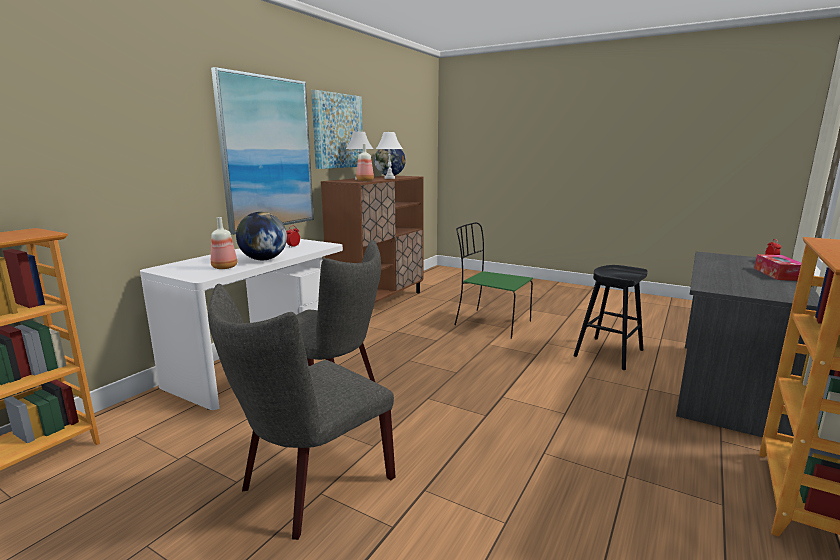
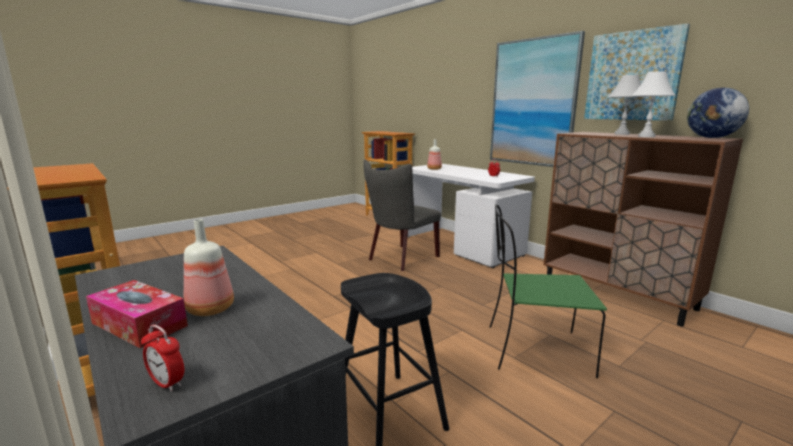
camera: 110 degrees right, 0 degrees up
grey chair [208,284,396,540] -> none
globe [236,212,287,260] -> none
bottle [356,144,374,181] -> bottle moved to [184,219,234,316]
green chair [454,222,533,339] -> green chair turned 135 degrees counterclockwise [490,204,607,378]

